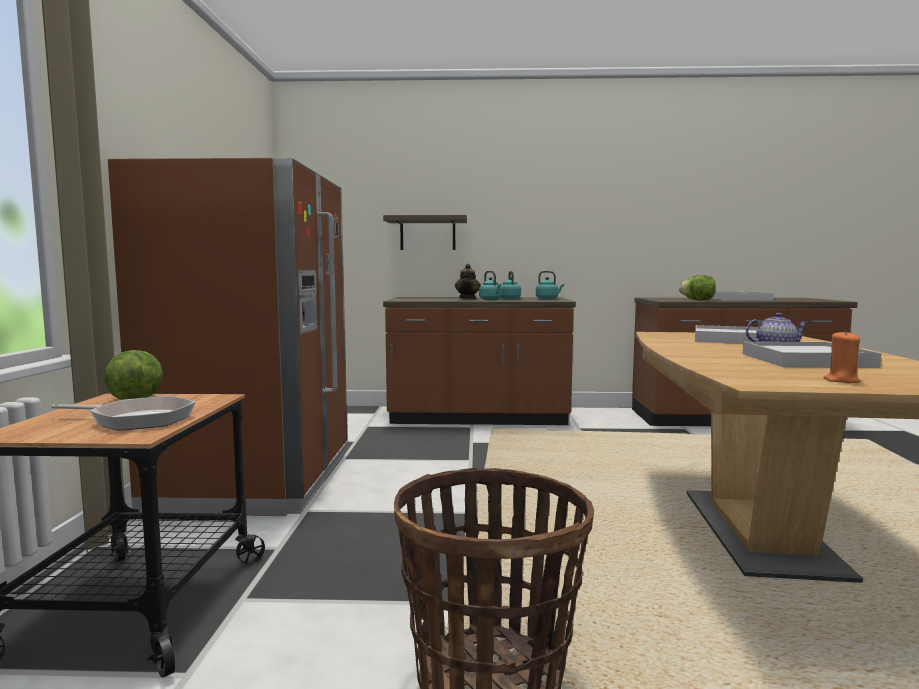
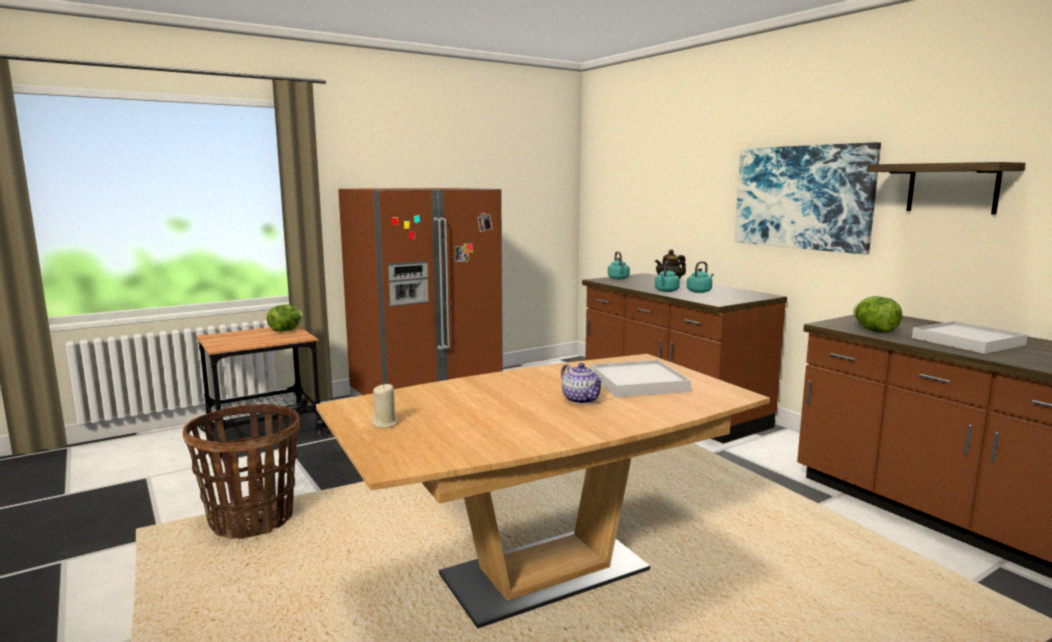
camera: 55 degrees right, 5 degrees up
frying pan [51,396,196,431] -> none
shelf [383,215,467,250] -> shelf moved to [867,162,1026,214]
turquoise kettle [536,271,564,299] -> turquoise kettle moved to [608,251,630,279]
white tray [742,341,881,368] -> none
orange candle [823,330,860,383] -> beige candle [372,383,399,428]
none -> picture [735,142,881,255]

